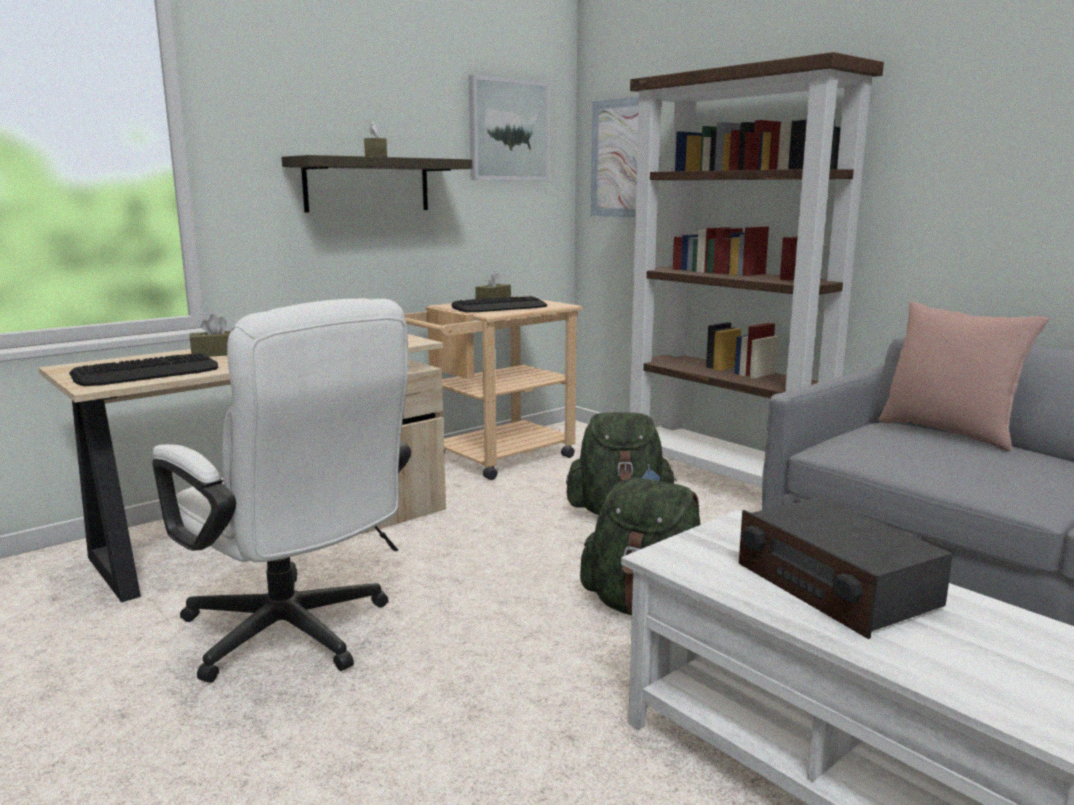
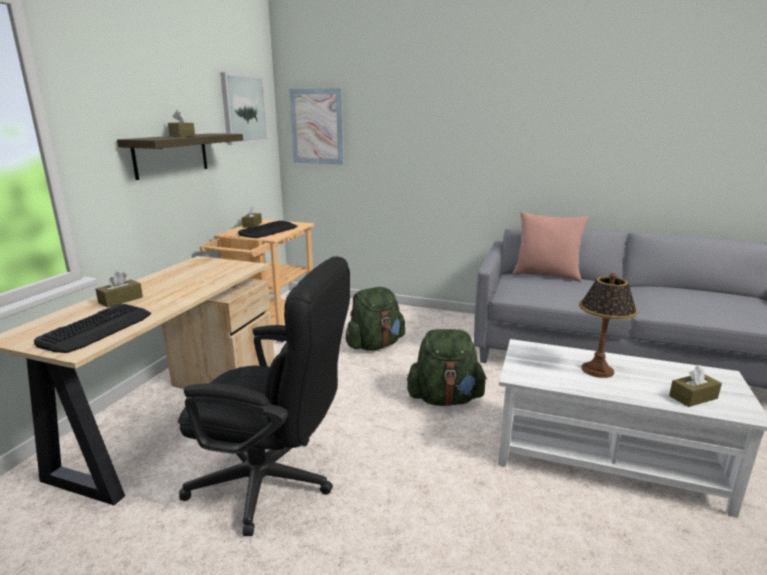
camera: 30 degrees left, 5 degrees up
white office chair [152,298,411,683] -> black office chair [178,256,350,536]
brown bookcase [630,52,884,488] -> none
radio [739,497,953,639] -> table lamp [579,273,638,378]
none -> brown tissue box [669,365,722,407]

